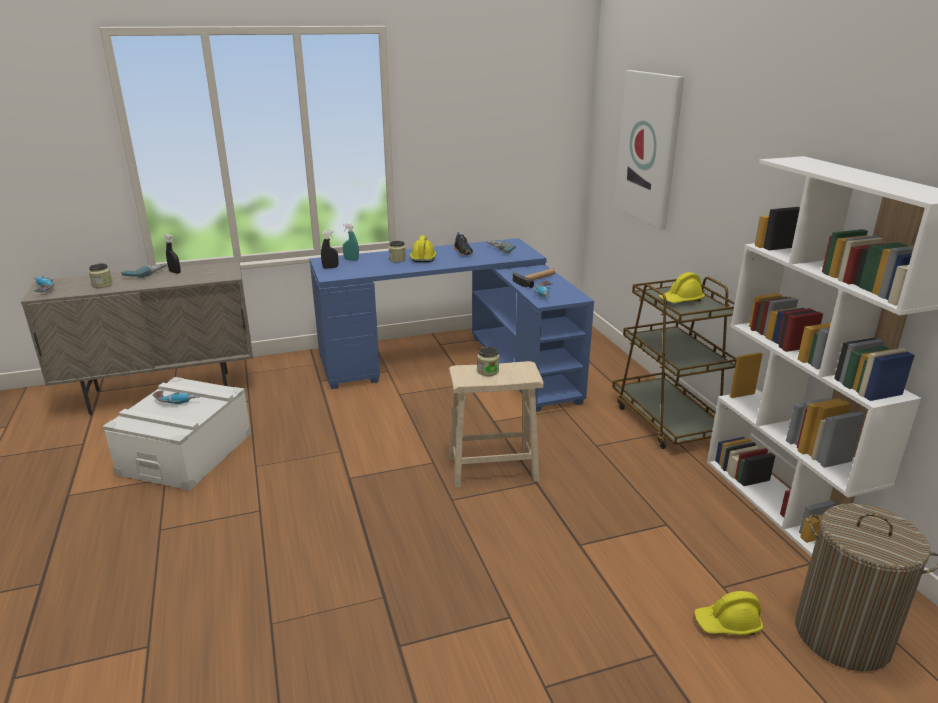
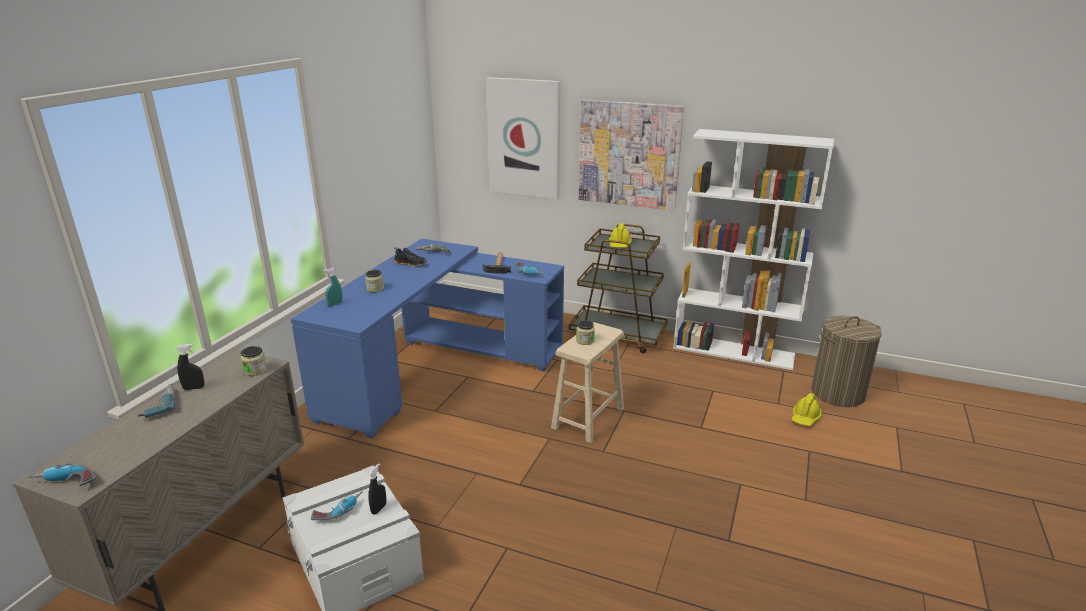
camera: 50 degrees left, 0 degrees up
jar [89,263,113,288] -> jar moved to [241,346,267,376]
black spray bottle [321,231,338,269] -> black spray bottle moved to [368,464,387,515]
yellow hard hat [410,236,436,262] -> none
none -> picture [579,99,684,211]

